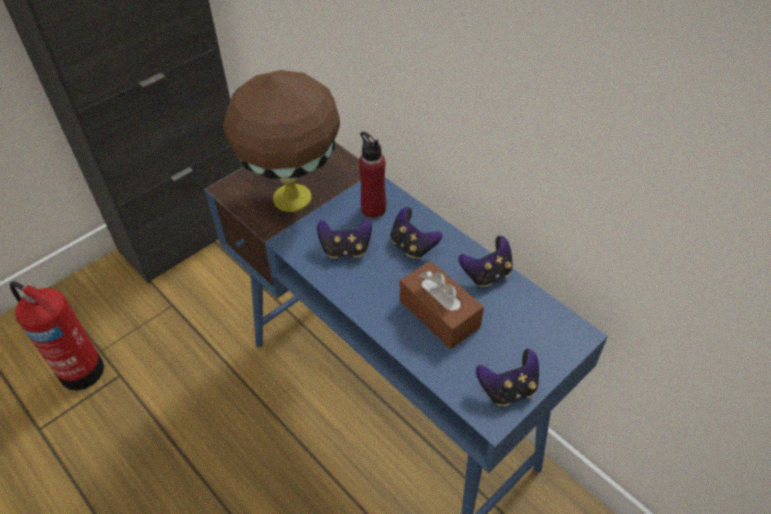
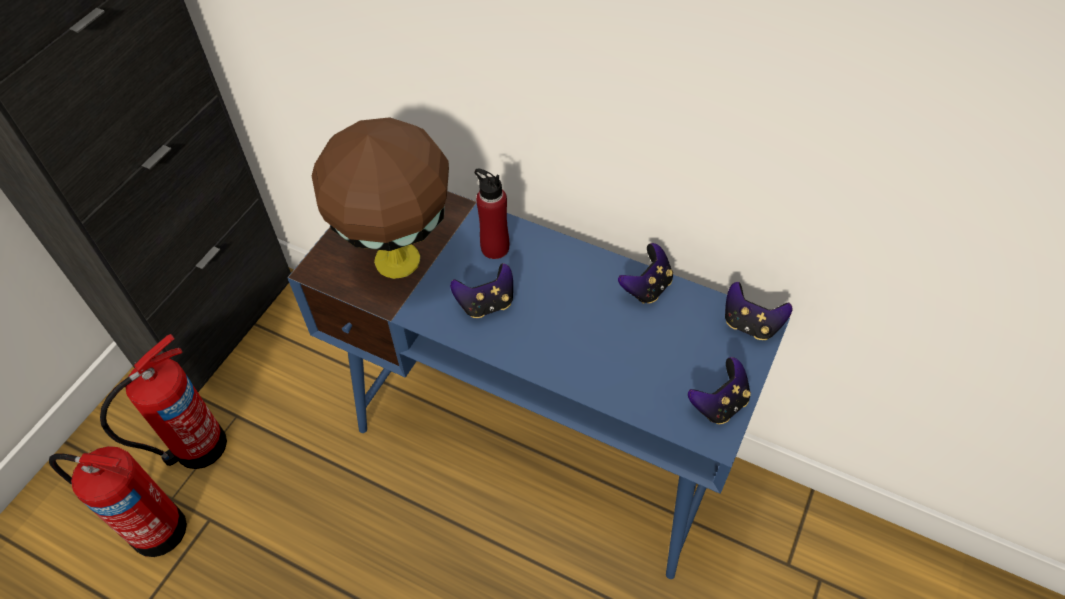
camera: 20 degrees left, 5 degrees up
game controller [391,207,443,259] -> game controller moved to [725,282,792,340]
brown tissue box [400,261,484,349] -> none
none -> fire extinguisher [100,334,227,469]

